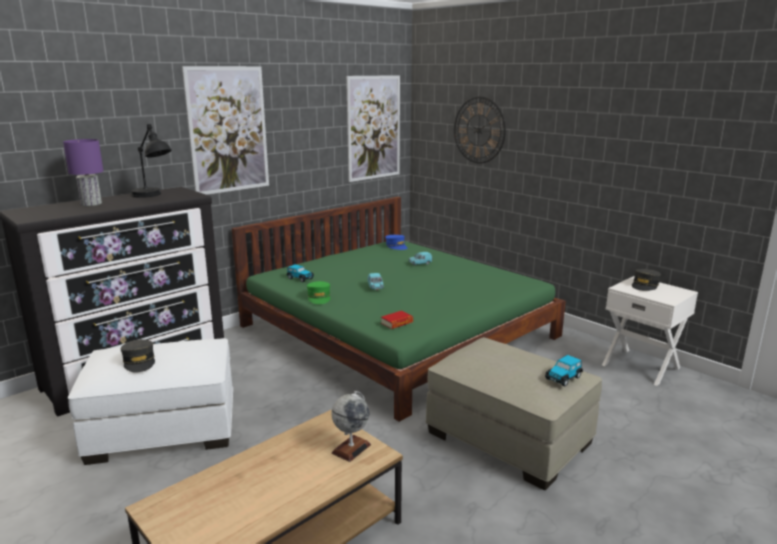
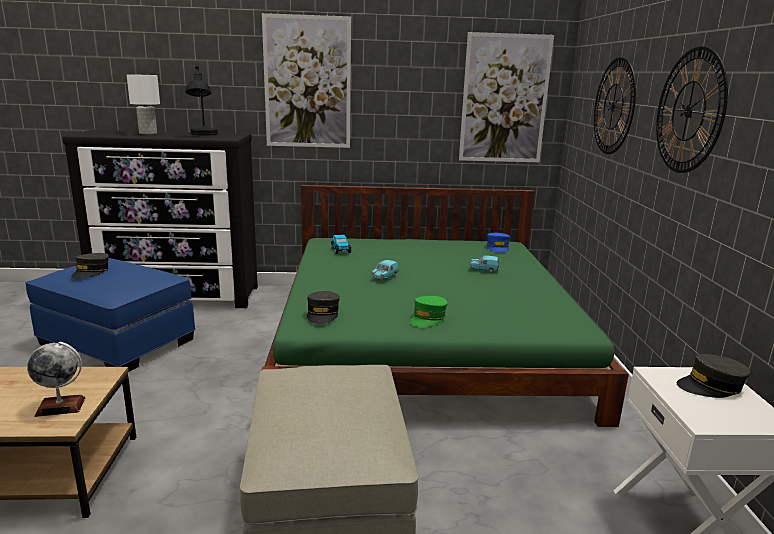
camera: 40 degrees right, 0 degrees up
purple table lamp [63,139,104,206] -> white table lamp [127,74,160,135]
white ottoman [68,338,233,465] -> blue ottoman [25,258,195,372]
green cap [307,281,331,304] -> green cap moved to [410,296,448,327]
book [381,311,413,329] -> grey cap [307,291,340,324]
toy car [545,355,583,387] -> none
none -> wall clock [656,46,728,173]

